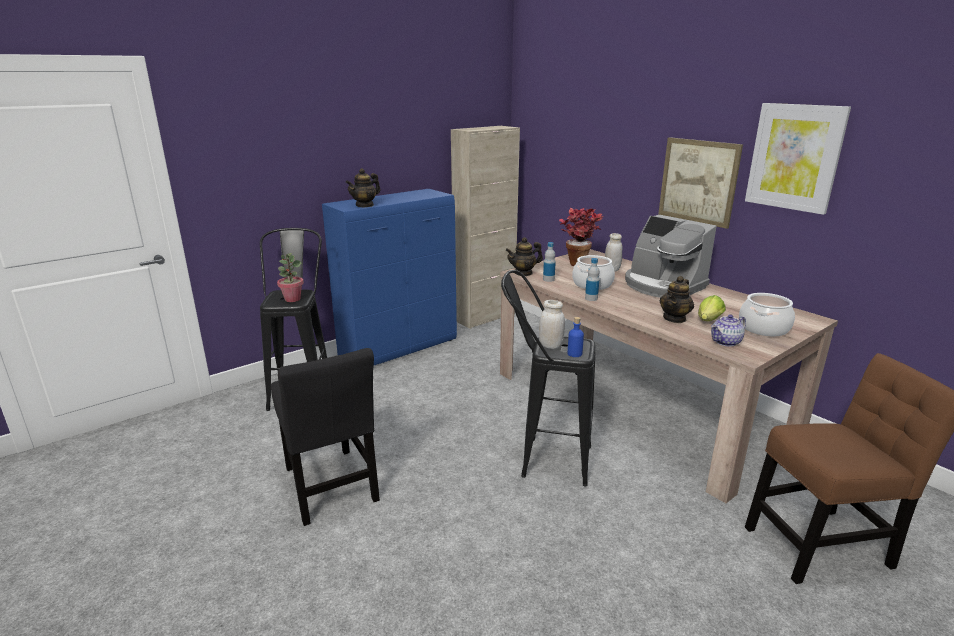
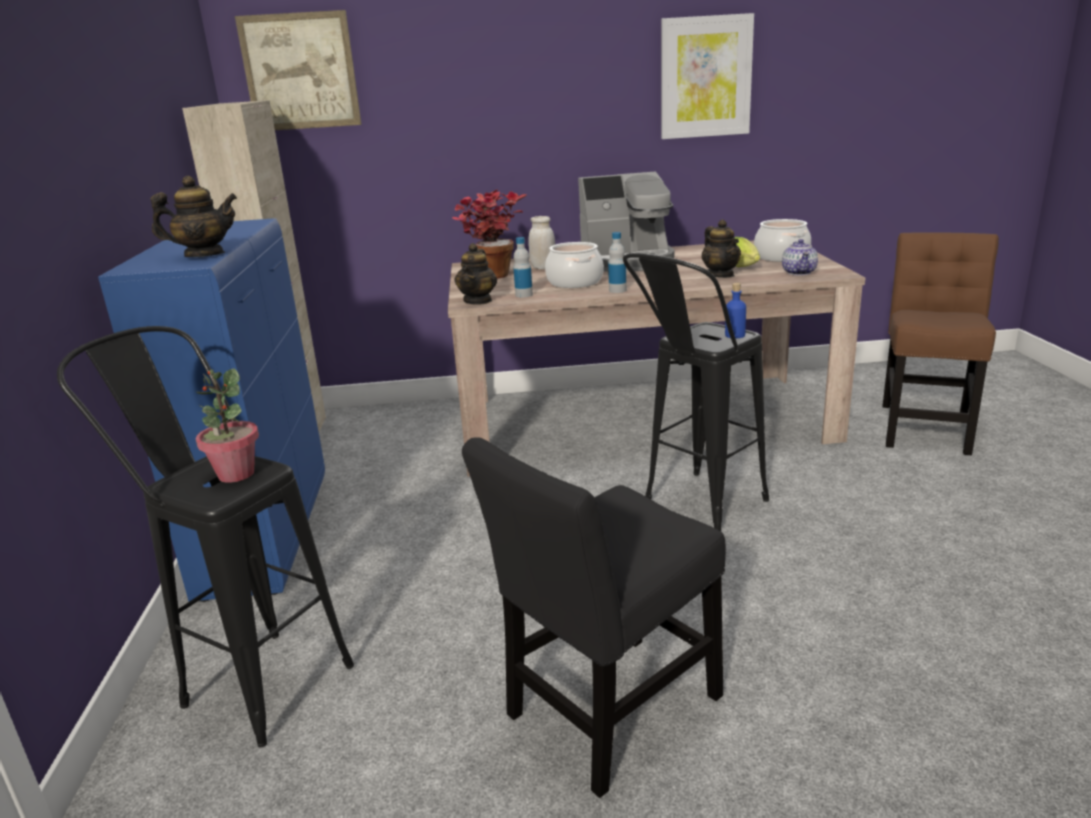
camera: 55 degrees left, 0 degrees up
black chair [271,348,380,526] -> black chair turned 135 degrees clockwise [462,437,726,798]
teapot [346,168,381,208] -> teapot turned 90 degrees counterclockwise [150,176,237,257]
white jar [539,300,565,349] -> none
picture [658,137,743,229] -> picture moved to [235,10,362,130]

